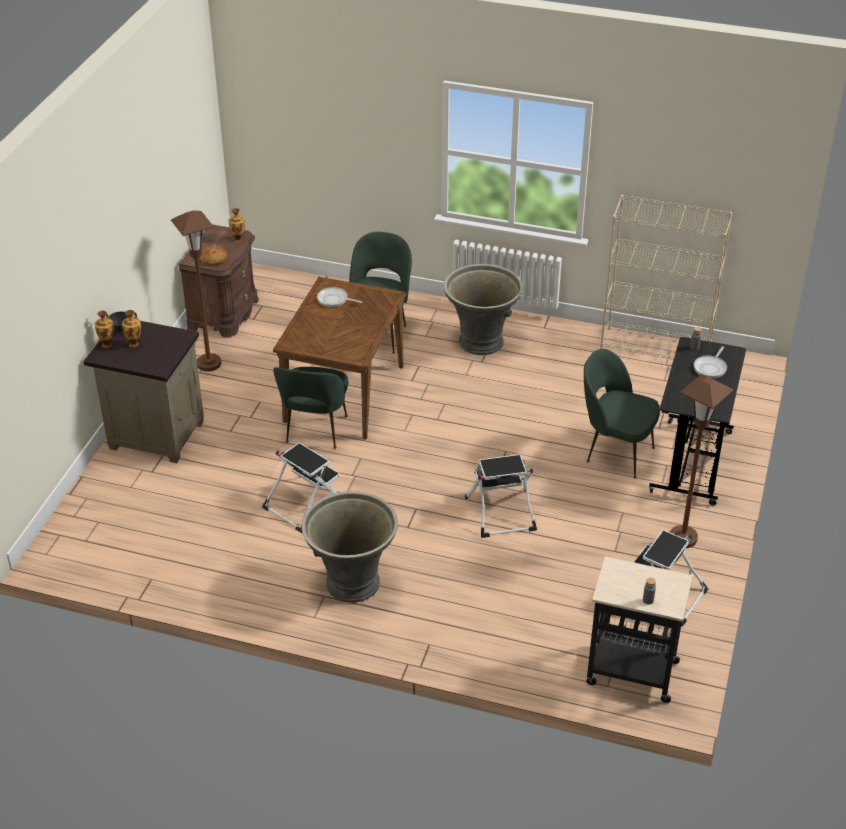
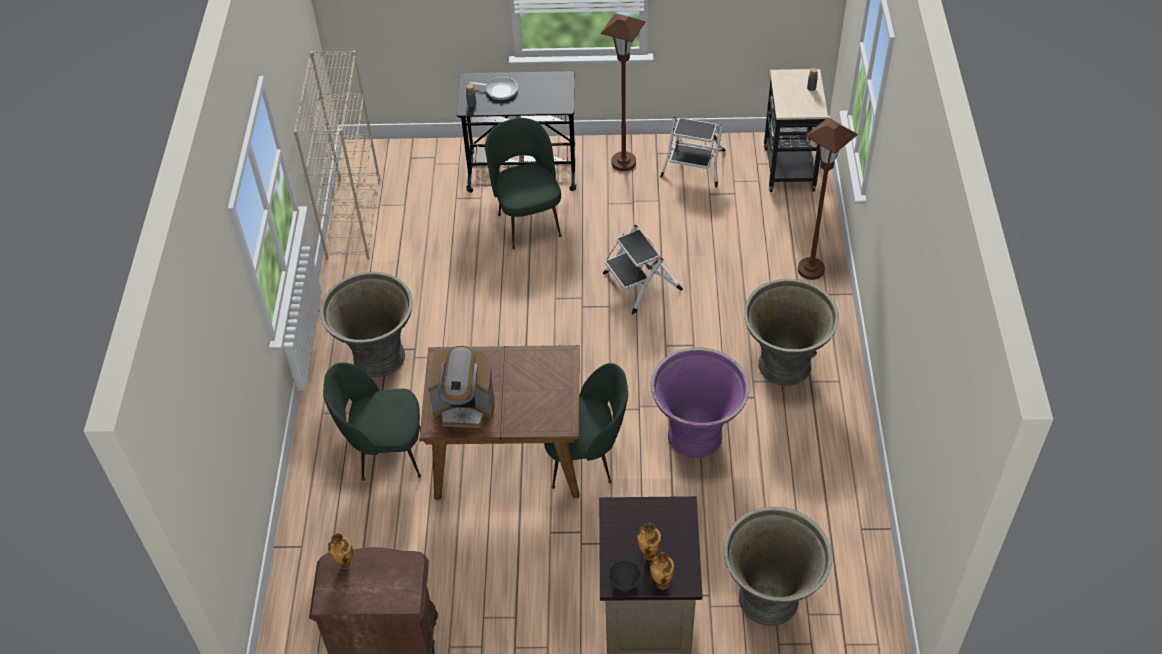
camera: 105 degrees left, 10 degrees up
brown floor lamp [171,210,221,372] -> brown floor lamp moved to [798,117,858,280]
bread [200,246,227,265] -> none
step ladder [262,443,340,533] -> purple planter [651,347,749,458]
frying pan [317,287,362,307] -> coffee machine [428,346,495,428]
green chair [584,349,660,478] -> green chair turned 150 degrees clockwise [485,118,562,249]
none -> grey planter [724,507,832,626]

